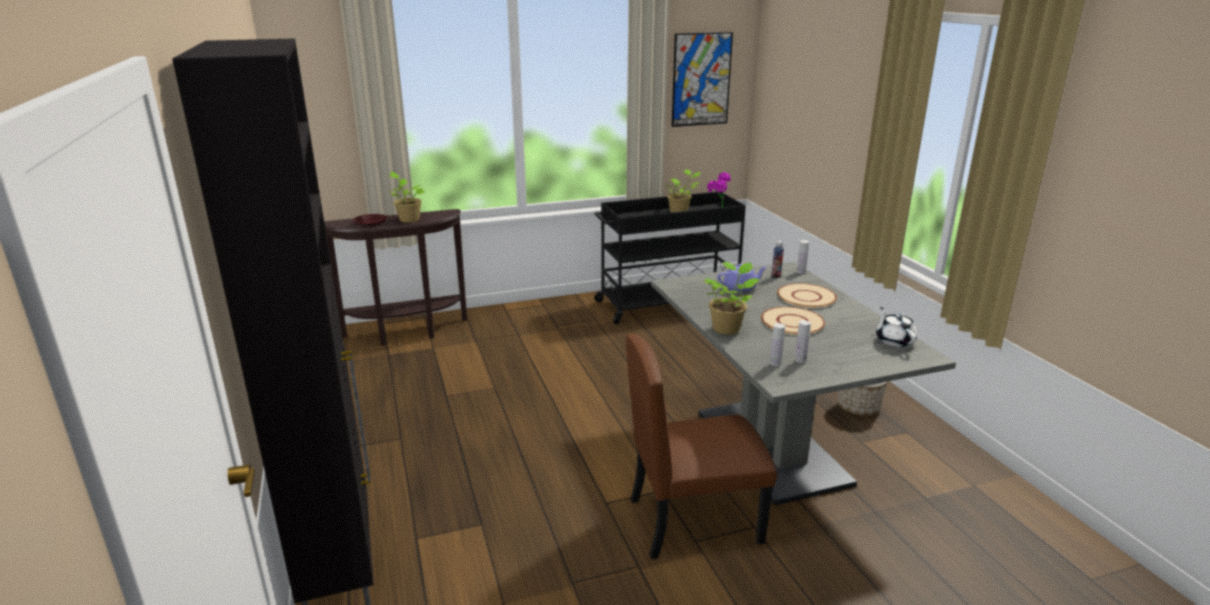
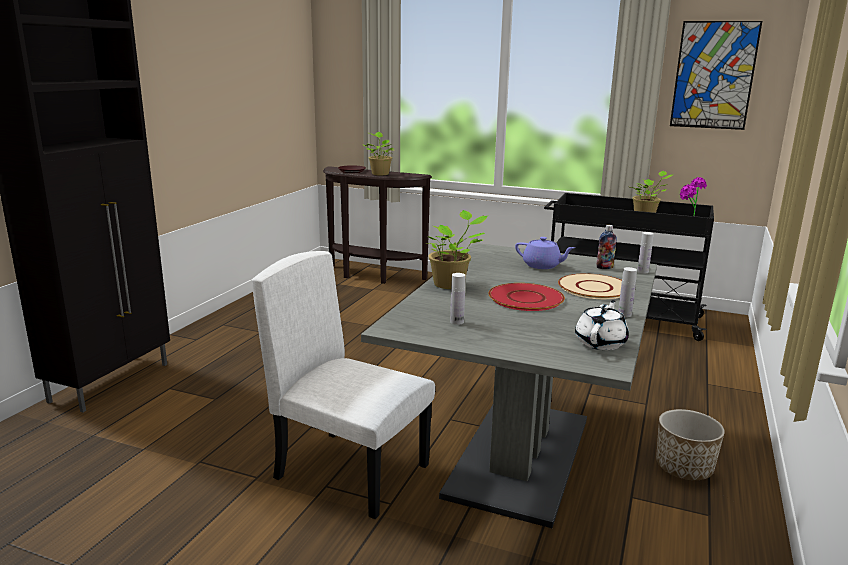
camera: 40 degrees right, 5 degrees down
brown chair [626,333,777,559] -> white chair [252,251,435,519]
beige plate [761,307,825,335] -> red plate [488,283,565,311]
white bottle [770,323,785,366] -> white bottle moved to [618,267,637,317]

